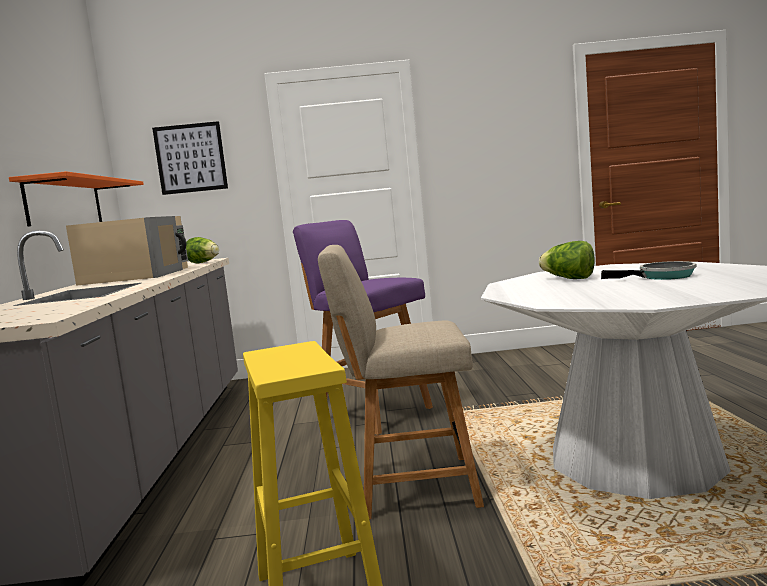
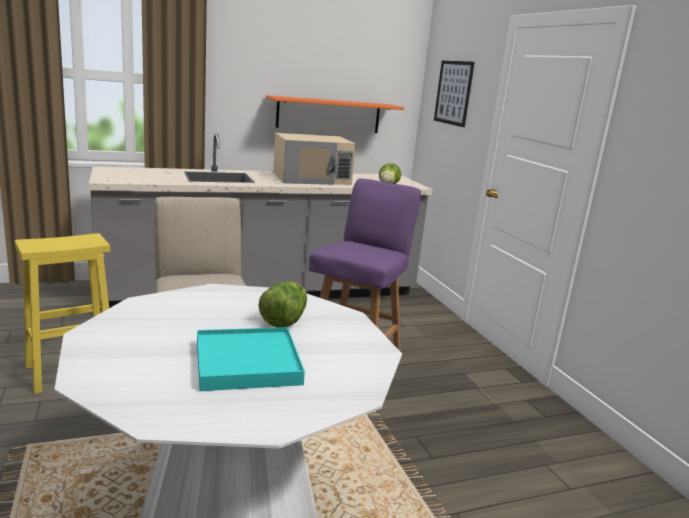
camera: 70 degrees right, 10 degrees up
frying pan [601,261,696,280] -> turquoise tray [197,327,305,391]

